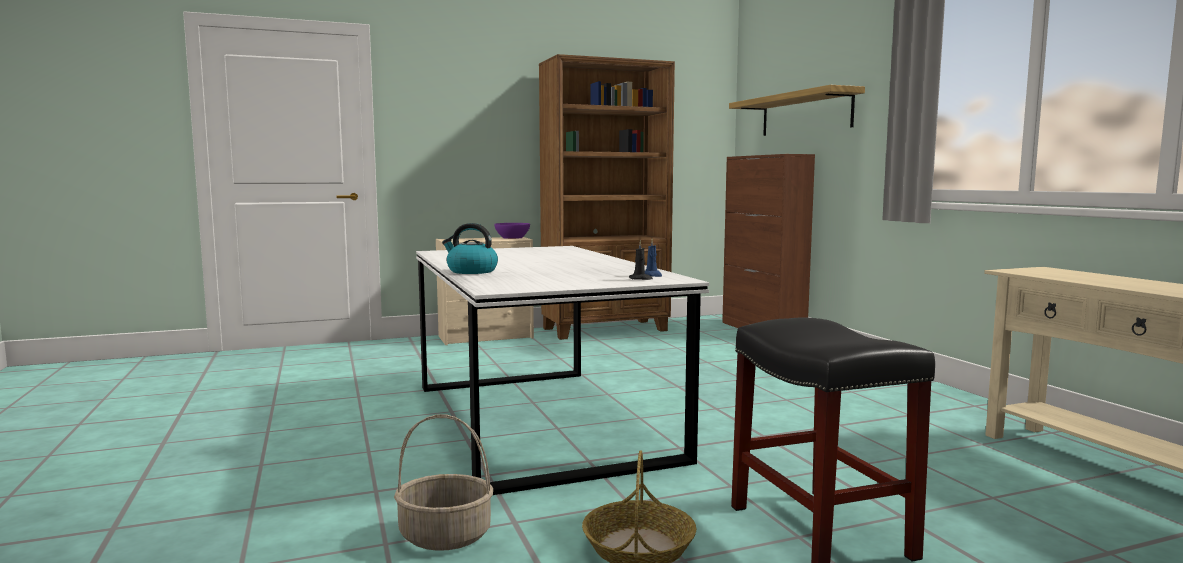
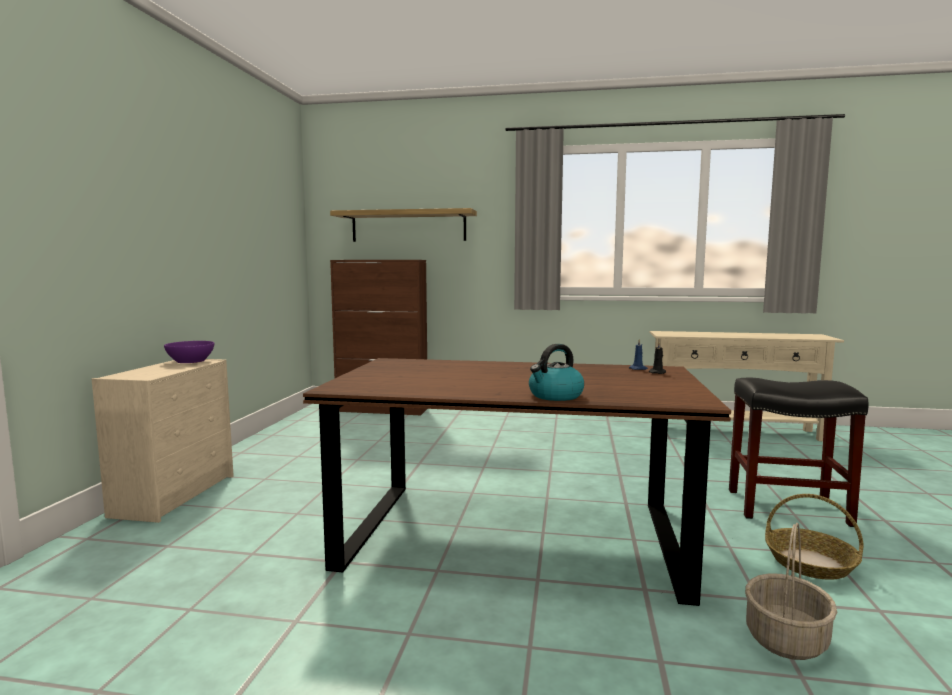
camera: 60 degrees left, 0 degrees up
white dining table [416,246,709,495] -> brown dining table [303,358,731,606]
brown bookcase [539,54,675,340] -> none

